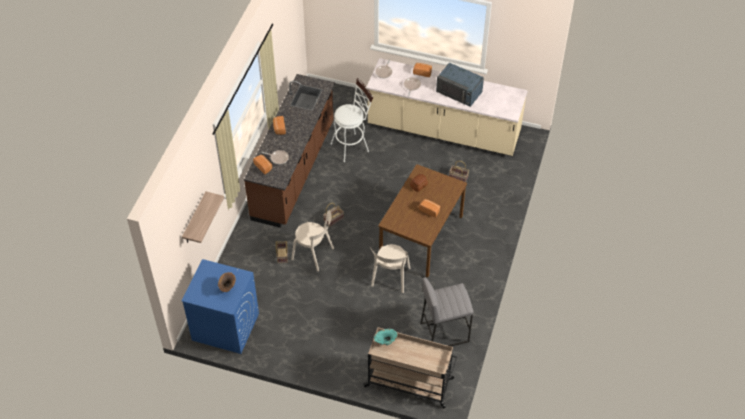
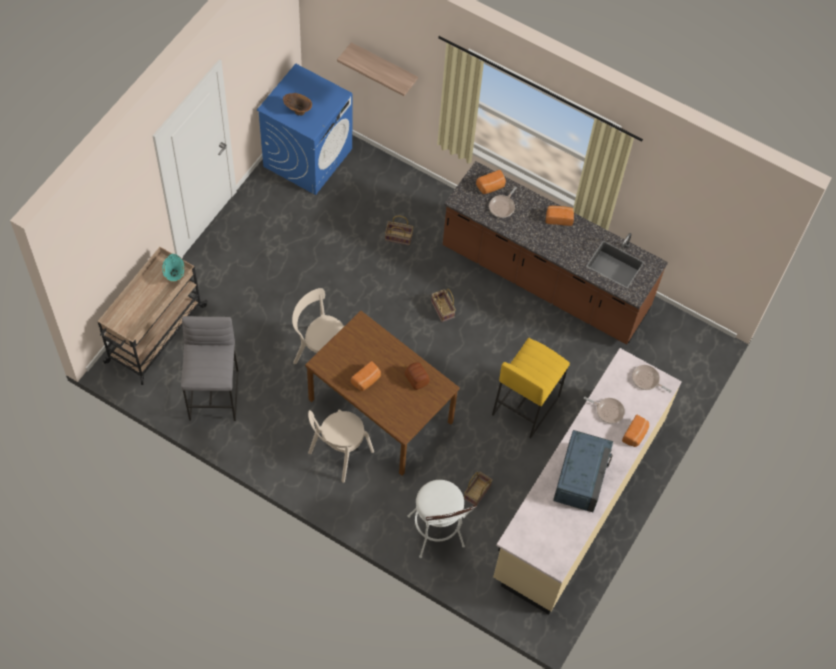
camera: 100 degrees right, 10 degrees up
beige chair [291,210,334,271] -> beige chair moved to [308,409,374,483]
white stool [330,78,373,162] -> white stool moved to [407,480,477,558]
blue microwave [436,63,484,107] -> blue microwave turned 150 degrees clockwise [553,430,613,512]
none -> yellow stool [492,338,570,439]

